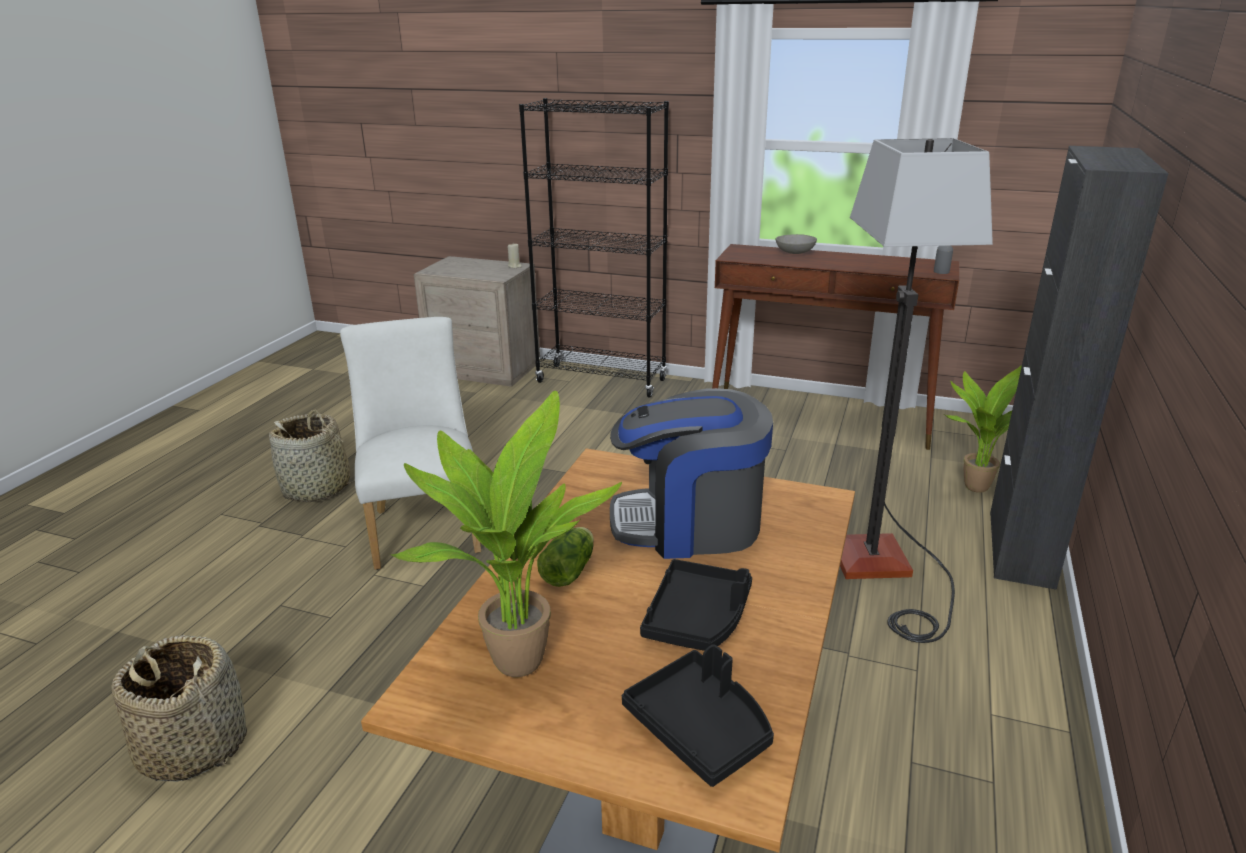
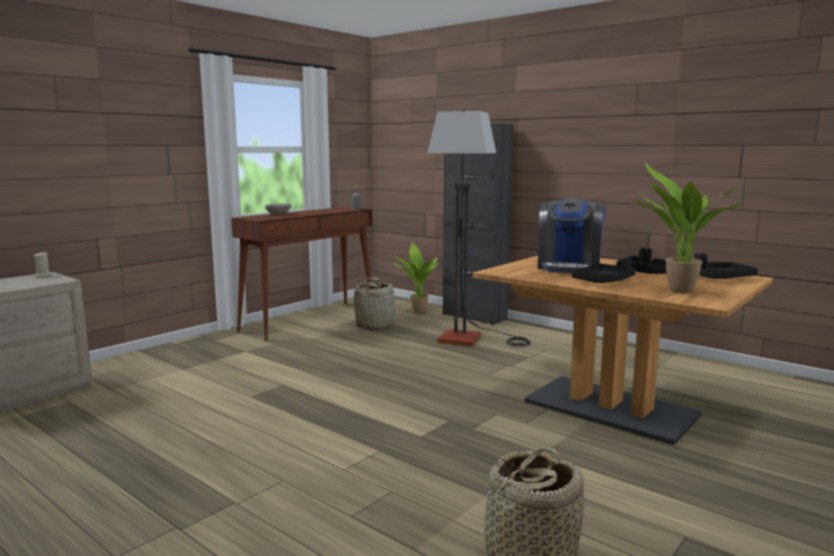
camera: 70 degrees left, 15 degrees down
basket [269,410,355,502] -> basket moved to [354,277,395,330]
white chair [340,317,481,570] -> none
black bookcase [519,98,669,398] -> none
lettuce [537,527,594,587] -> black tray [572,259,636,283]

